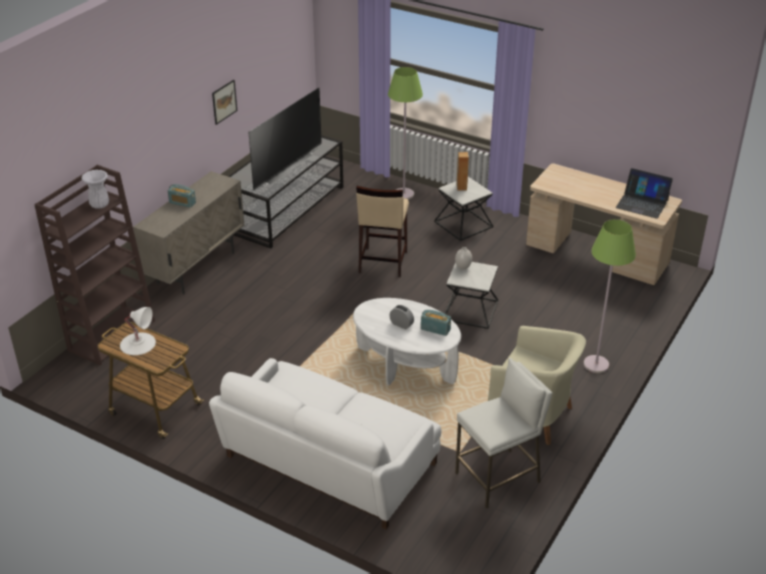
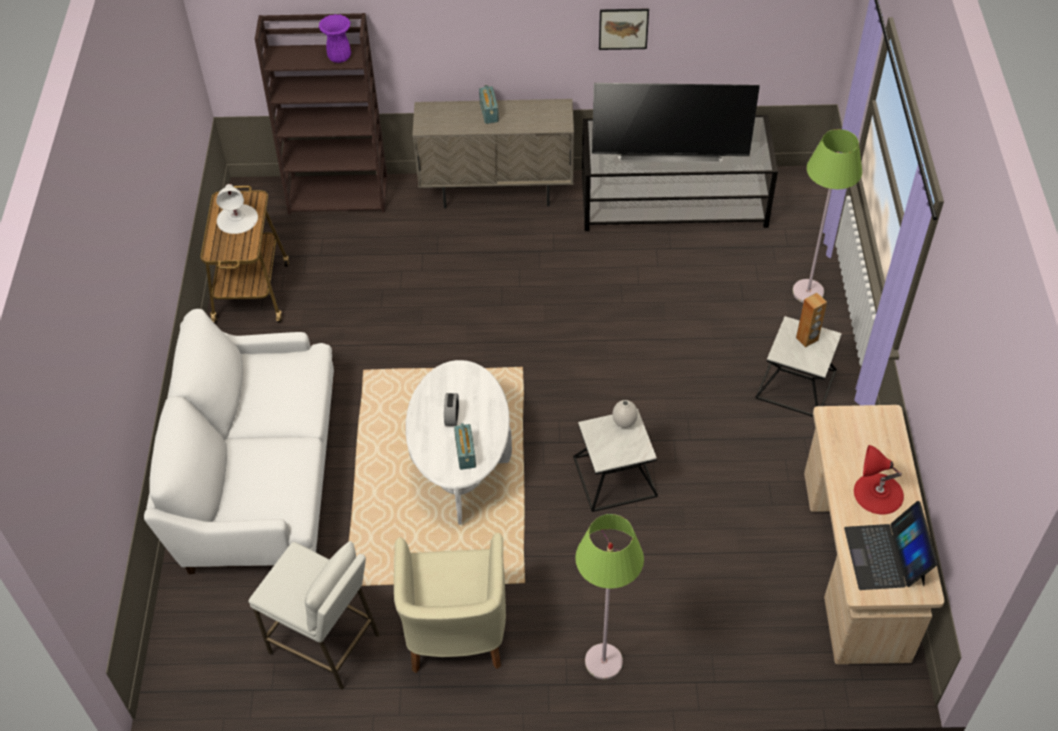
camera: 60 degrees right, 15 degrees up
white vase [81,169,109,209] -> purple vase [319,14,351,63]
beige stool [356,186,409,277] -> none
none -> red table lamp [854,445,904,515]

